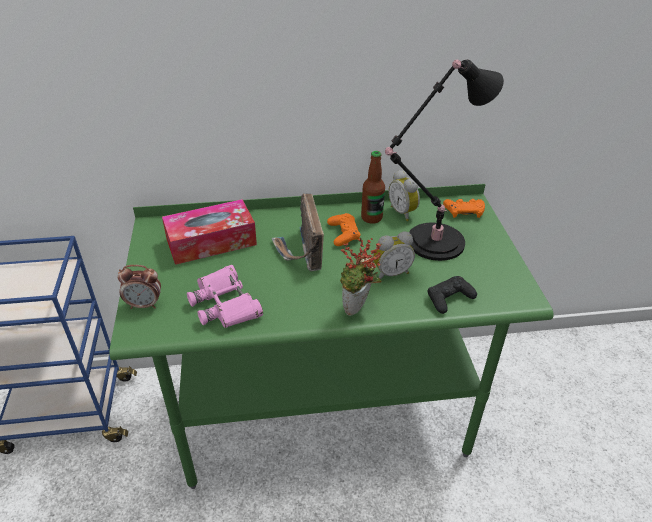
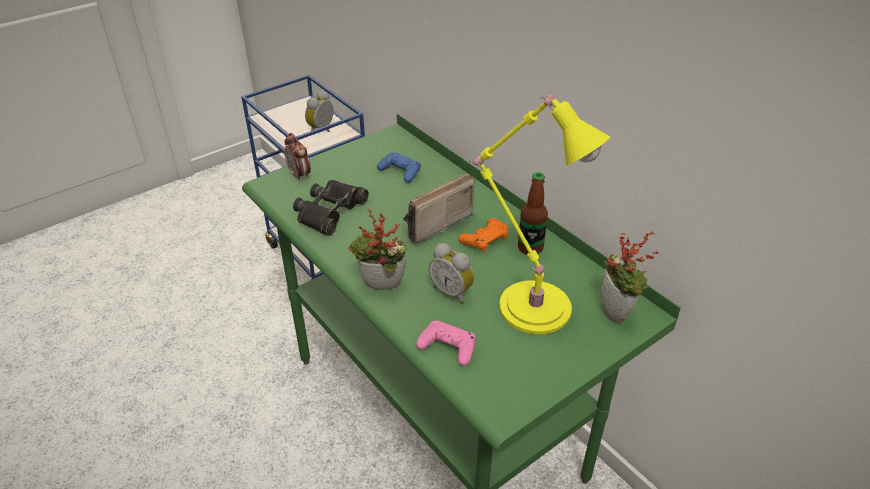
camera: 60 degrees right, 0 degrees up
tissue box [162,199,257,265] -> blue game controller [377,152,421,183]
pink binoculars [187,265,263,328] -> black binoculars [293,180,369,236]
black table lamp [385,60,504,261] -> yellow table lamp [469,95,610,334]
alarm clock [389,170,420,221] -> alarm clock moved to [305,91,334,132]
black game controller [427,276,477,314] -> pink game controller [416,321,476,366]
orange game controller [443,199,485,218] -> potted plant [601,231,659,323]

